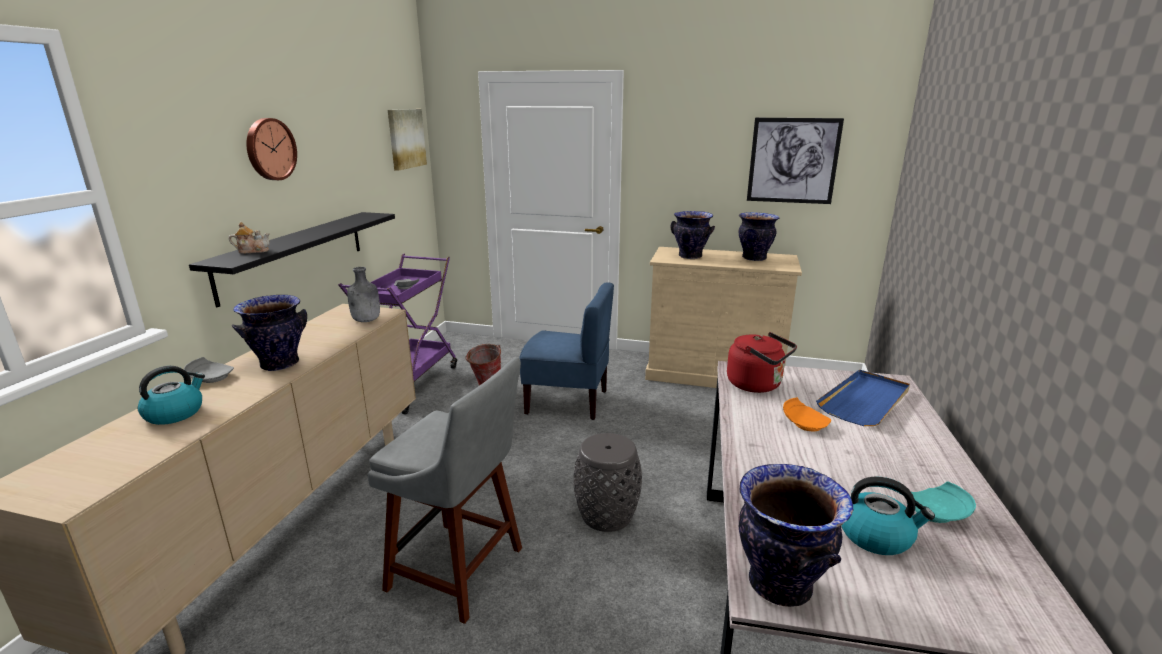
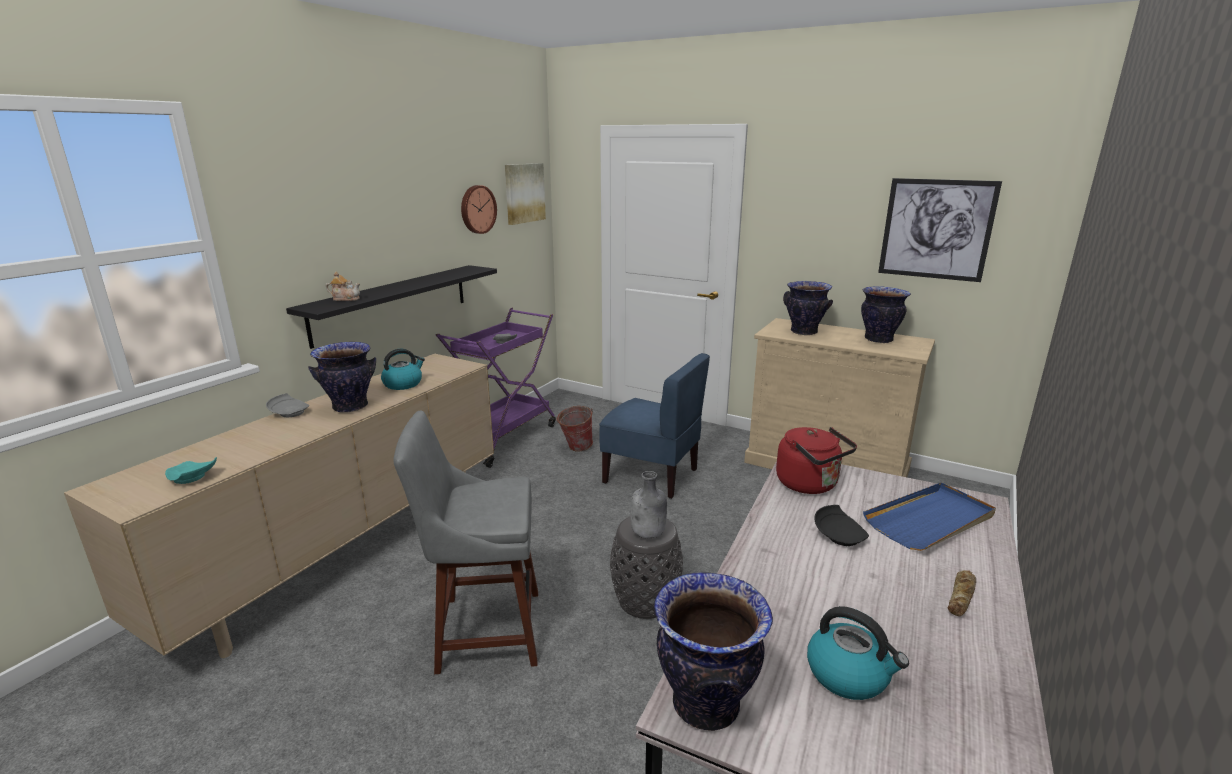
camera: 15 degrees right, 0 degrees up
kettle [138,366,205,425] -> kettle moved to [381,349,425,390]
wall clock [246,118,297,180] -> wall clock moved to [461,185,497,234]
grey bottle [347,267,380,322] -> grey bottle moved to [630,471,667,539]
grey chair [368,358,522,624] -> grey chair turned 135 degrees clockwise [393,411,538,674]
orange plate [783,398,831,432] -> black plate [815,505,869,546]
turquoise plate [911,481,976,523] -> turquoise plate moved to [165,457,217,484]
none -> bread [948,570,976,616]

